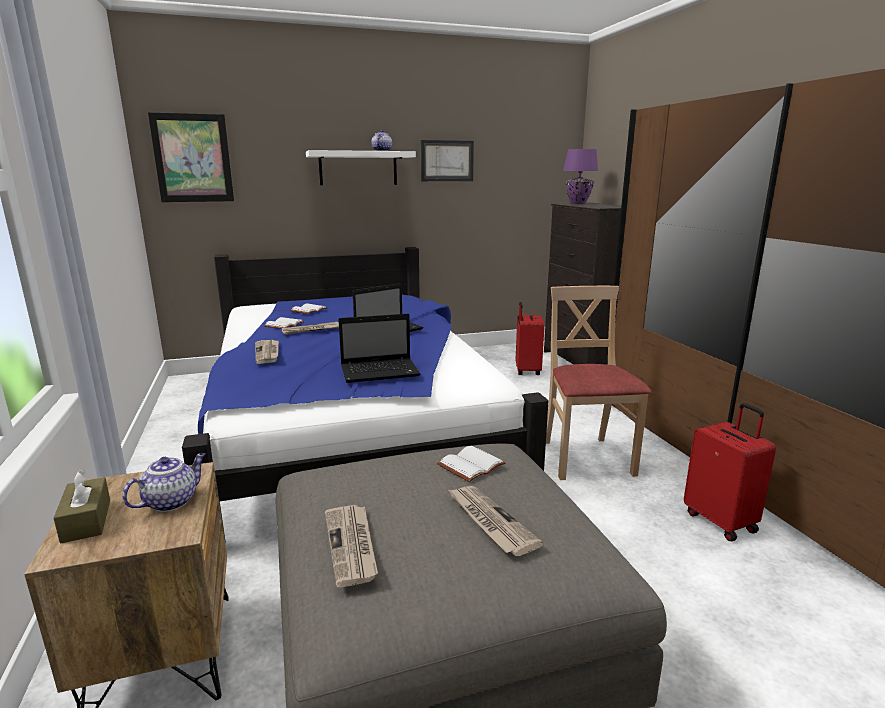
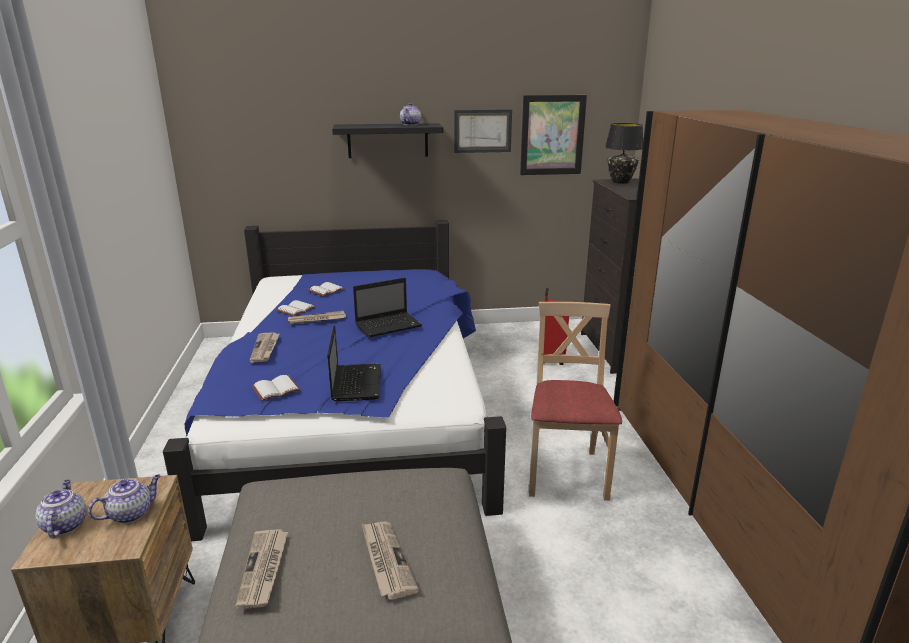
camera: 10 degrees right, 5 degrees up
brown tissue box [53,470,110,543] -> teapot [35,480,86,538]
picture [148,112,234,202] -> picture moved to [520,95,587,175]
white shelf [306,150,416,185] -> black shelf [332,123,443,158]
laptop [338,314,420,383] -> laptop turned 90 degrees counterclockwise [327,326,381,401]
white book [437,446,506,482] -> white book moved to [252,375,300,401]
purple table lamp [563,149,598,204] -> black table lamp [605,123,643,184]
red suitcase [684,403,776,541] -> none

